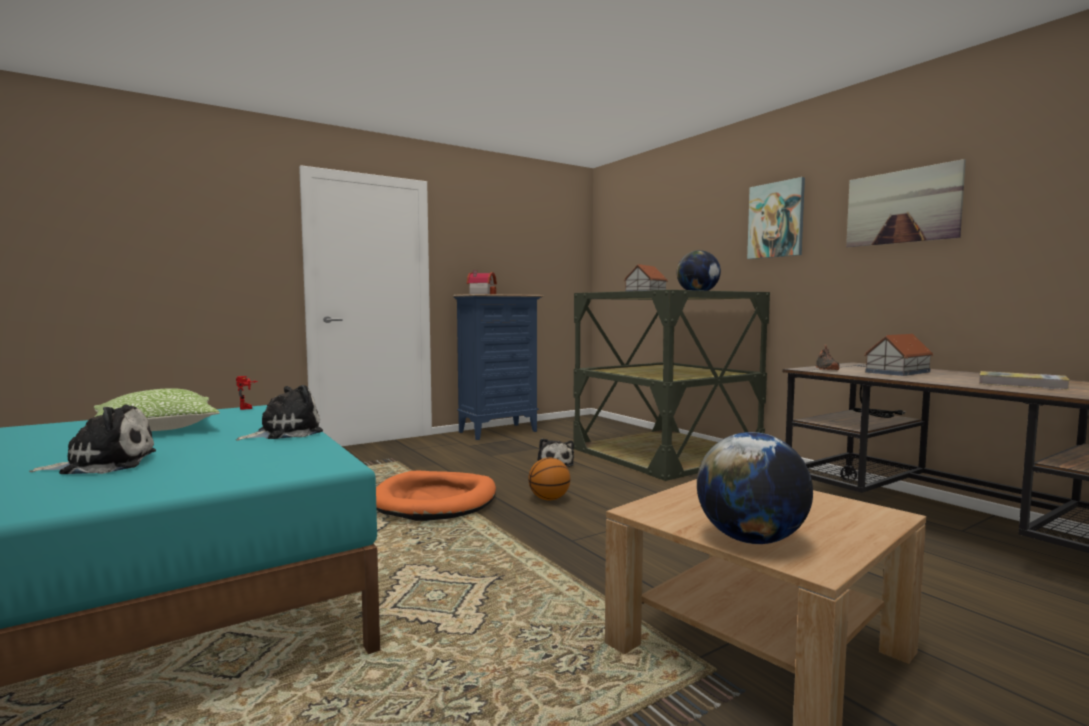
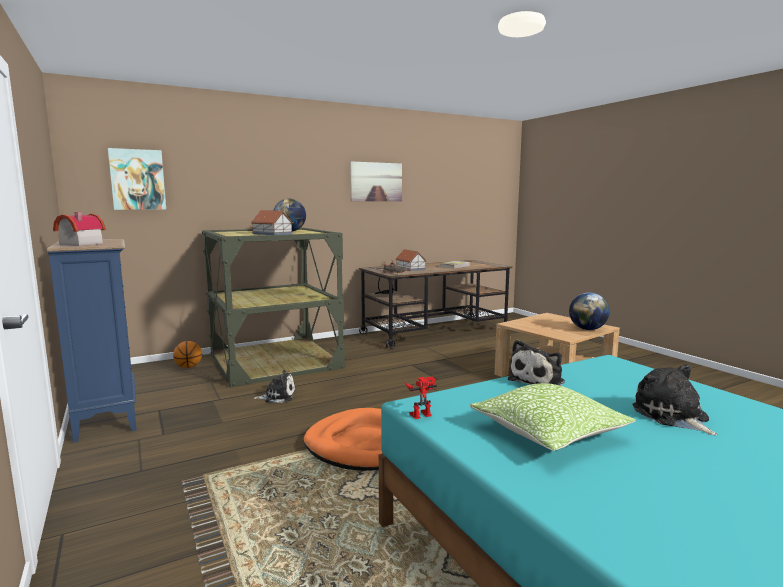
camera: 85 degrees left, 5 degrees up
plush toy [236,385,323,441] -> plush toy turned 105 degrees counterclockwise [508,340,565,386]
basketball [528,458,570,500] -> basketball moved to [173,341,202,368]
picture [747,177,805,259] -> picture moved to [108,148,166,210]

